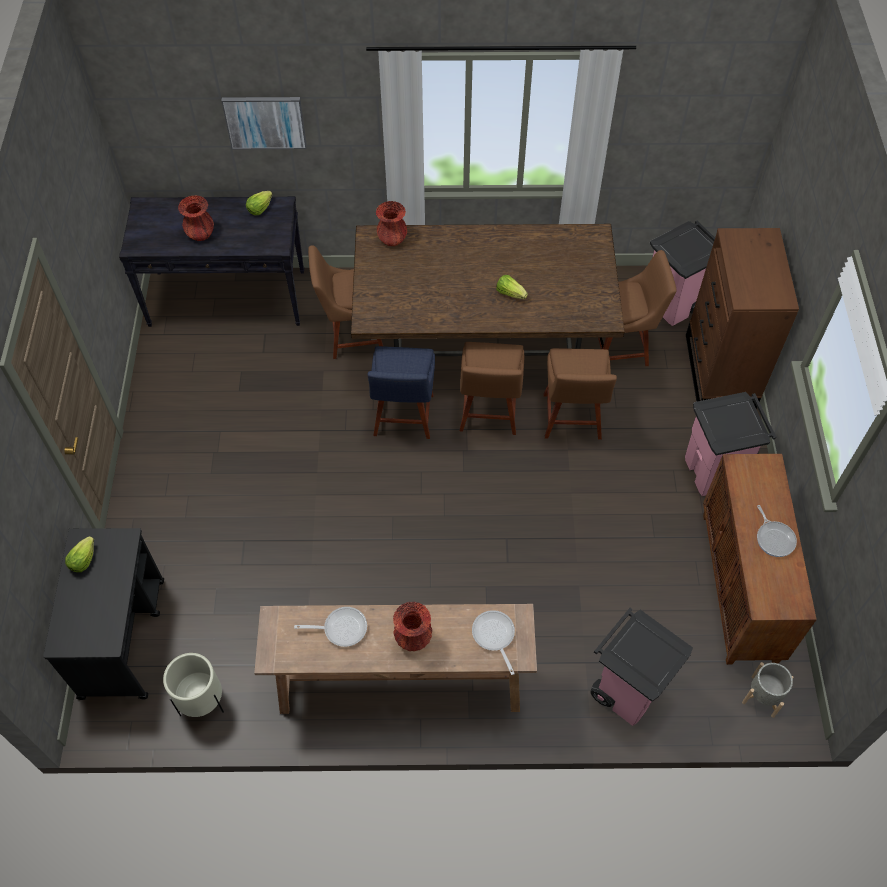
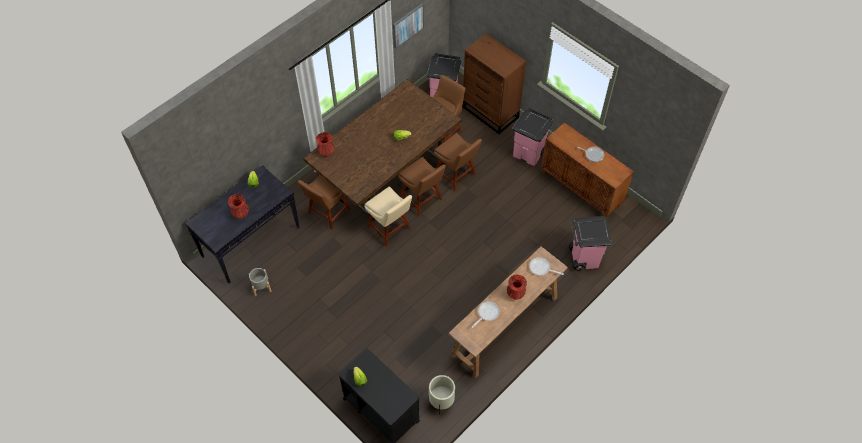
camera: 45 degrees left, 0 degrees up
picture [221,97,307,149] -> picture moved to [393,4,424,49]
blue chair [368,346,435,439] -> beige chair [364,186,412,247]
grey planter [742,662,793,718] -> grey planter moved to [249,268,271,296]

